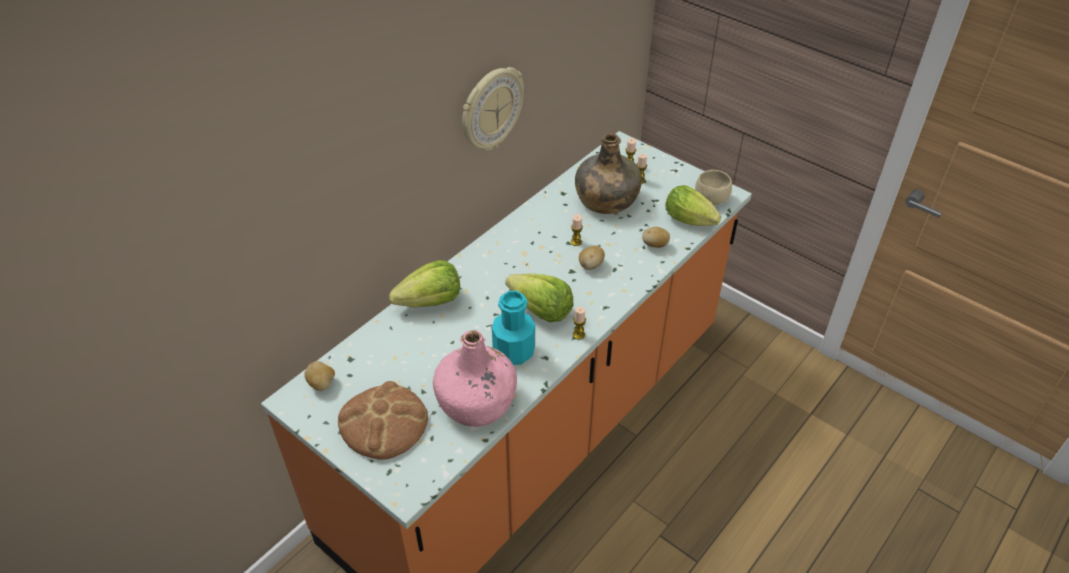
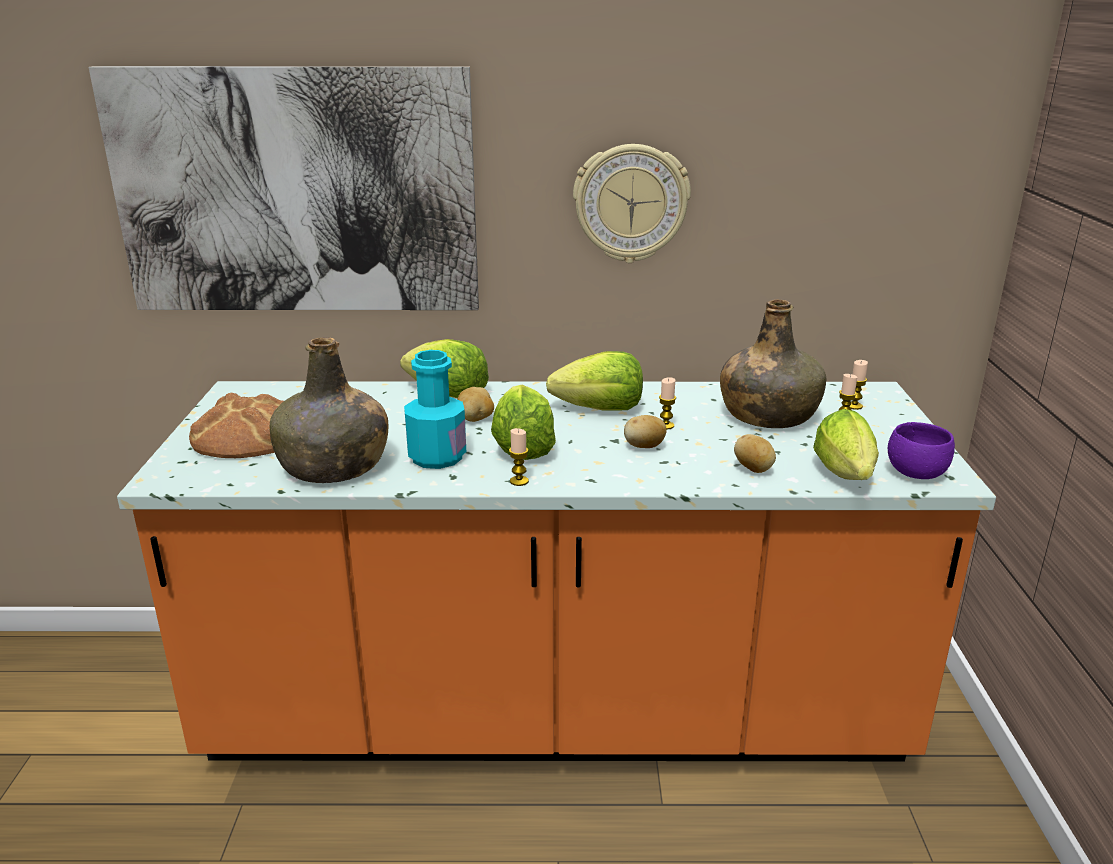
camera: 50 degrees right, 20 degrees down
potato [304,361,335,391] -> potato moved to [457,387,494,422]
pink bottle [433,330,517,427] -> green bottle [270,337,389,483]
beige bowl [695,170,732,205] -> purple bowl [888,422,955,479]
none -> picture [89,66,479,310]
none -> lettuce [546,351,643,410]

